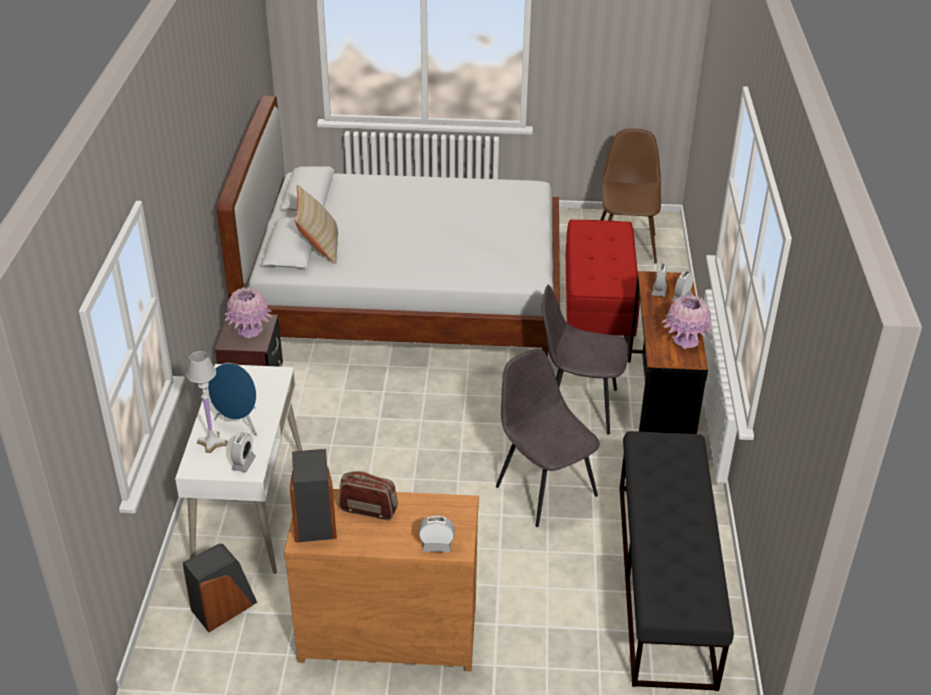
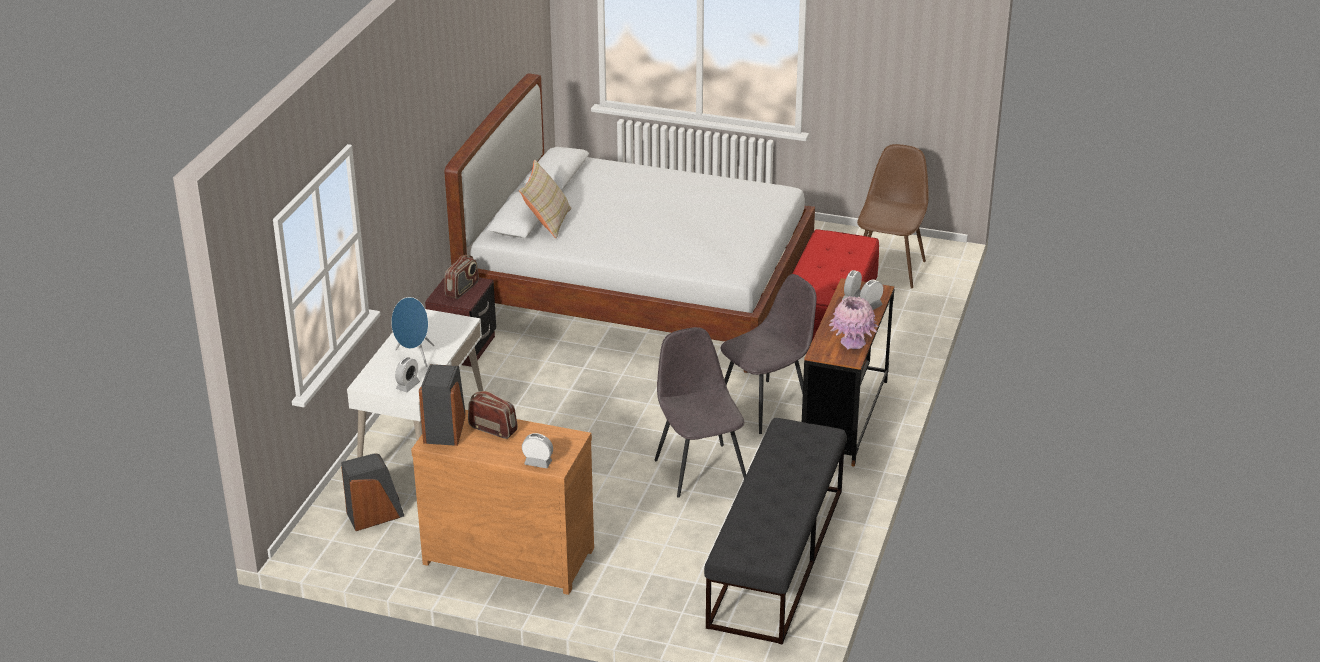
camera: 15 degrees right, 5 degrees down
white table lamp [187,351,228,453] -> none
pink vase [225,287,272,339] -> radio [445,255,479,299]
grey chair [542,285,629,435] -> grey chair turned 120 degrees clockwise [720,274,816,434]

